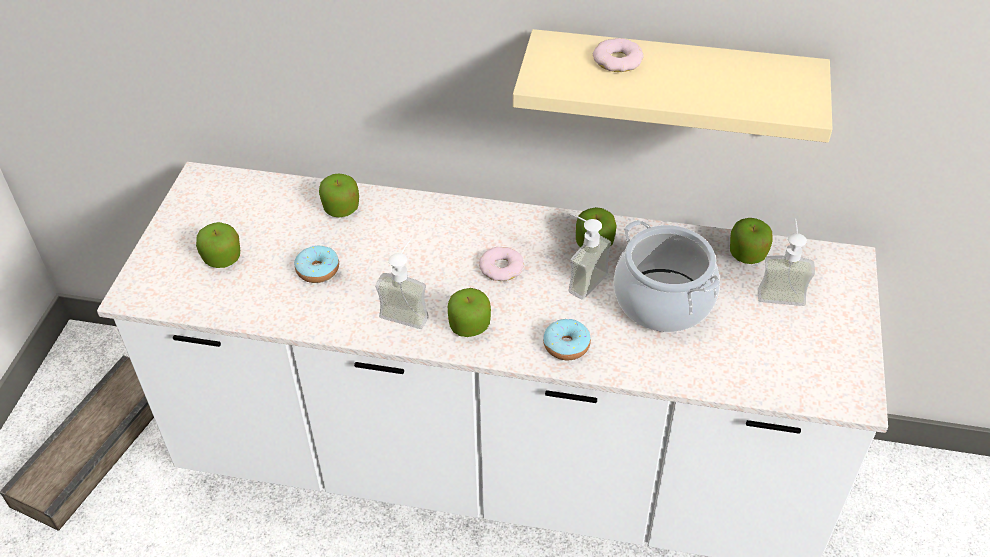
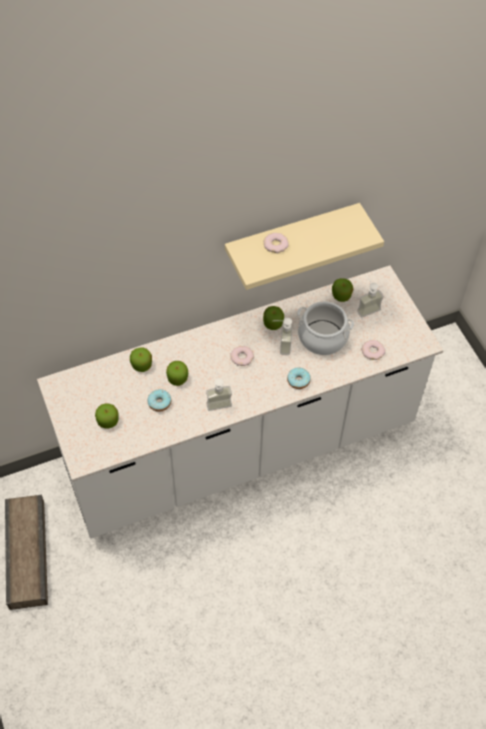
camera: 35 degrees left, 10 degrees up
apple [448,288,491,337] -> apple moved to [166,361,188,386]
none -> donut [362,340,385,360]

